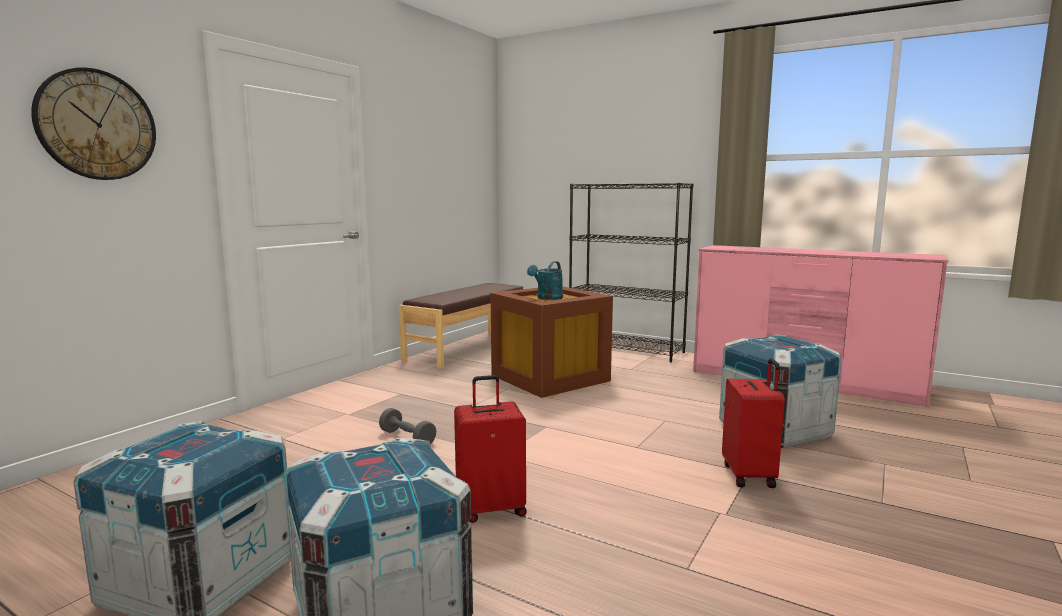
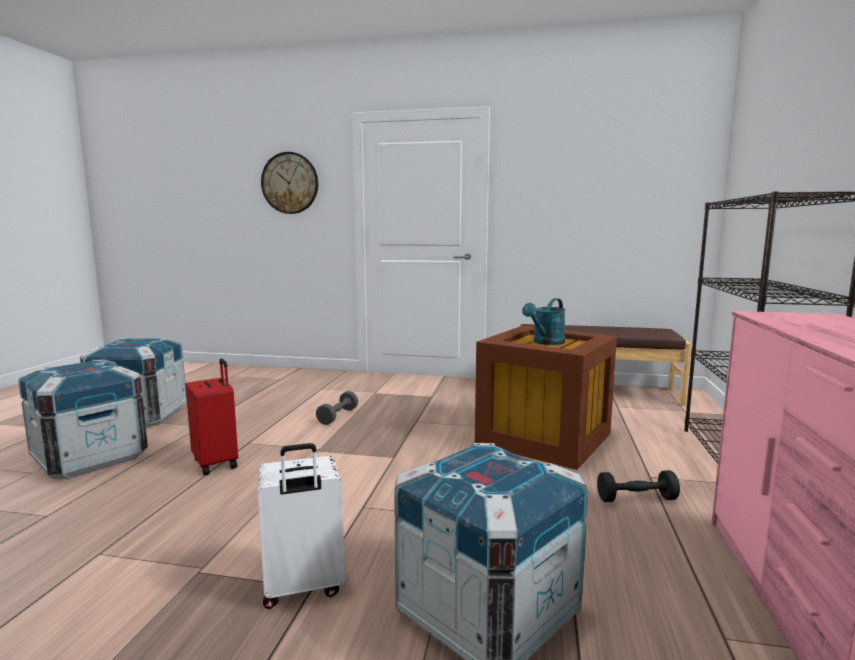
camera: 70 degrees right, 0 degrees up
turquoise watering can [527,261,563,300] -> turquoise watering can turned 60 degrees counterclockwise [522,298,566,345]
red suitcase [722,358,785,488] -> white suitcase [258,443,345,609]
none -> black dumbbell [597,470,680,502]

